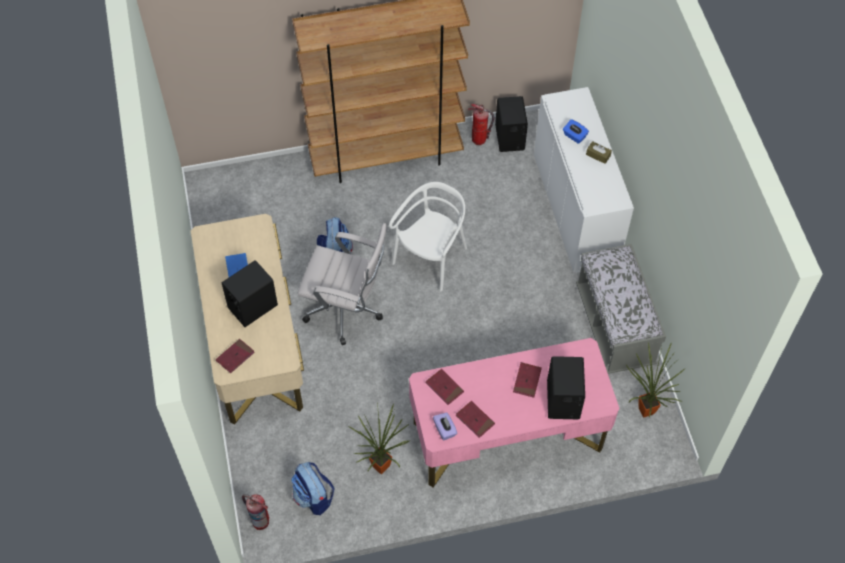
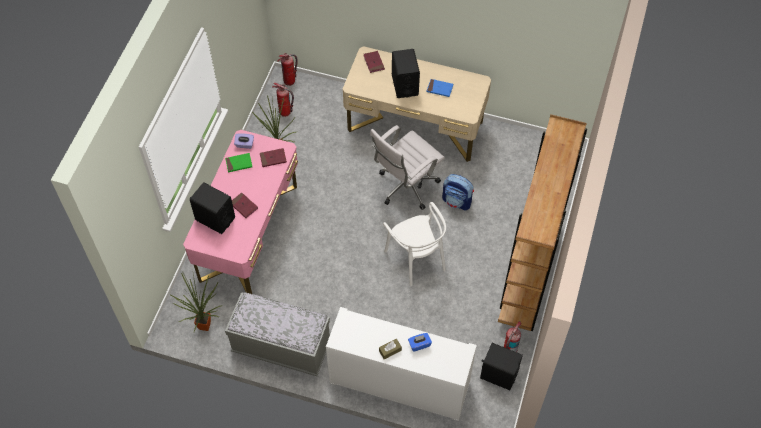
camera: 120 degrees right, 0 degrees up
backpack [291,462,334,515] -> fire extinguisher [272,83,294,117]
red book [456,401,495,438] -> green book [225,153,252,172]

